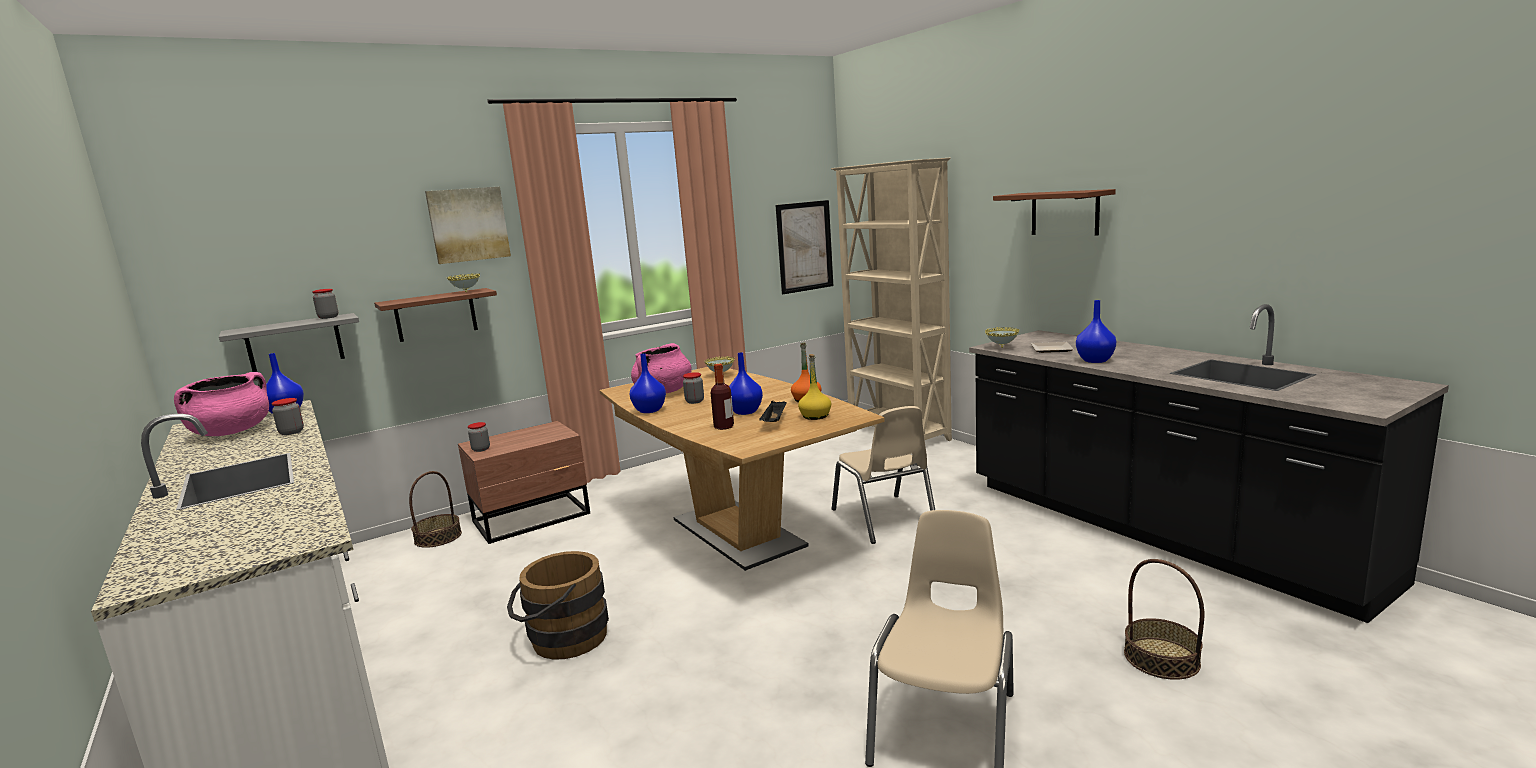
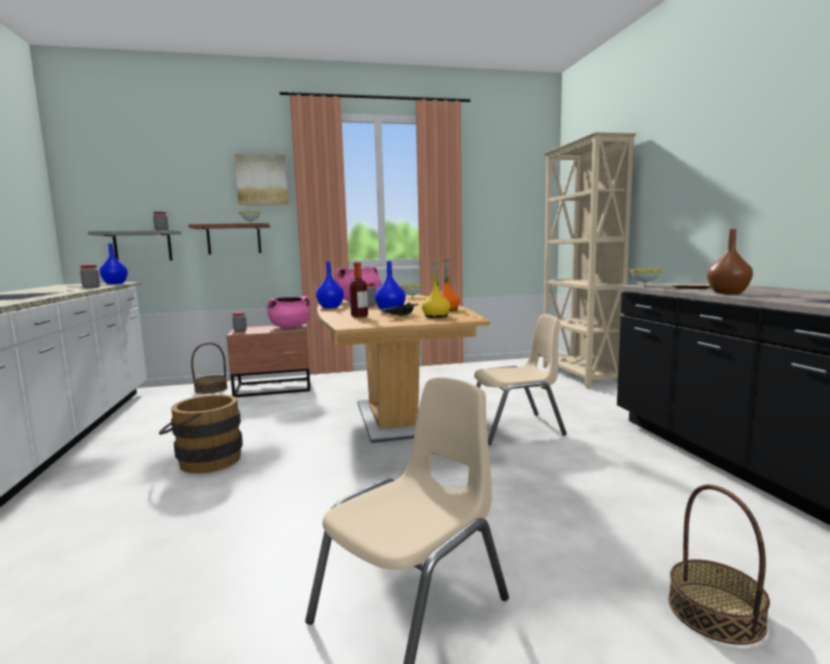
camera: 20 degrees right, 5 degrees down
pink cooking pot [174,372,269,436] -> pink cooking pot moved to [267,296,310,328]
picture [776,200,833,294] -> none
beige chair [832,406,935,544] -> beige chair turned 105 degrees counterclockwise [474,314,567,445]
brown shelf [993,189,1116,236] -> none
blue vase [1076,300,1116,363] -> brown vase [707,229,753,294]

